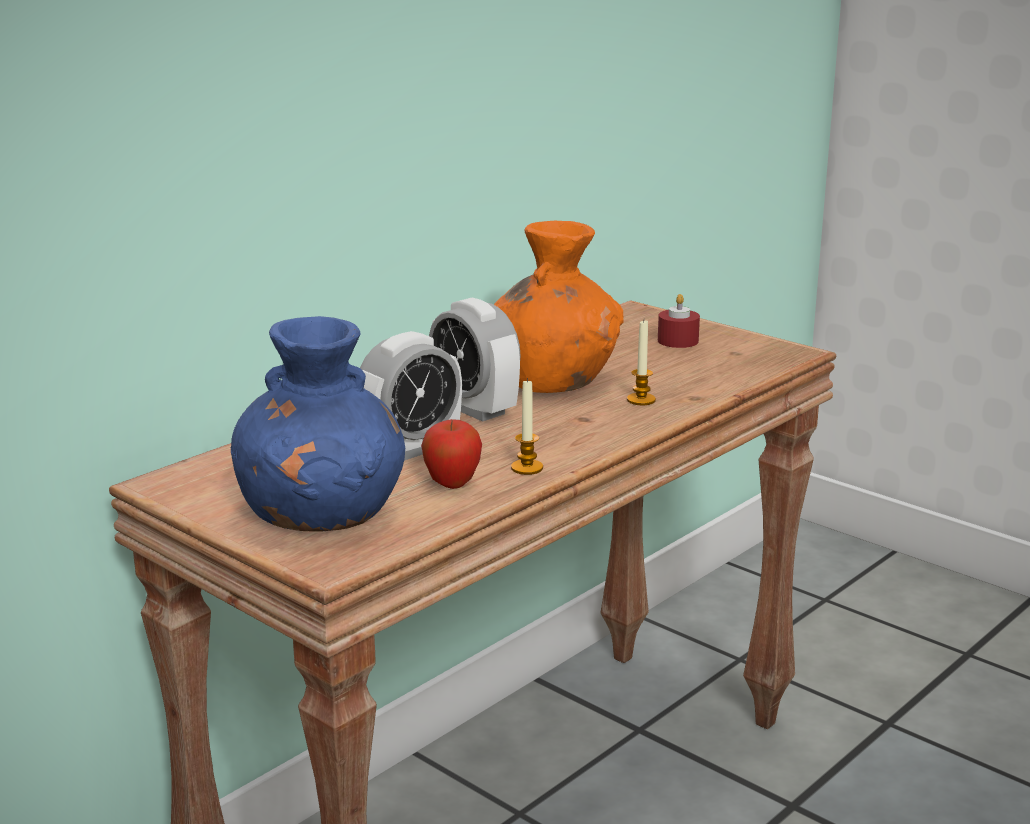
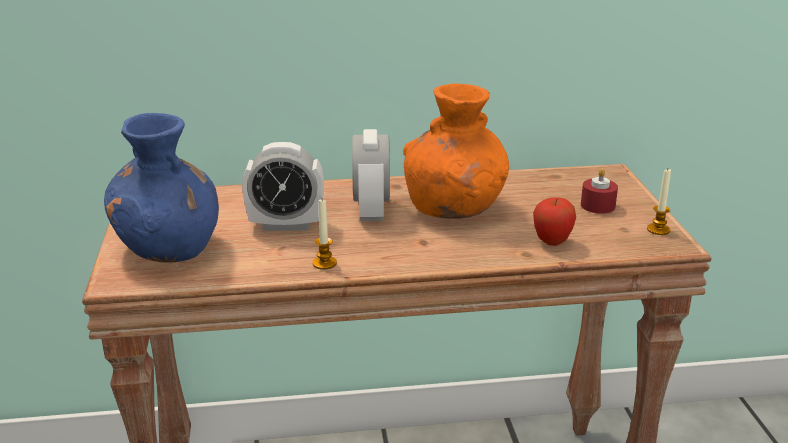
camera: 40 degrees right, 5 degrees up
apple [421,419,482,489] -> apple moved to [533,197,576,246]
candle [627,321,656,405] -> candle moved to [647,169,671,235]

